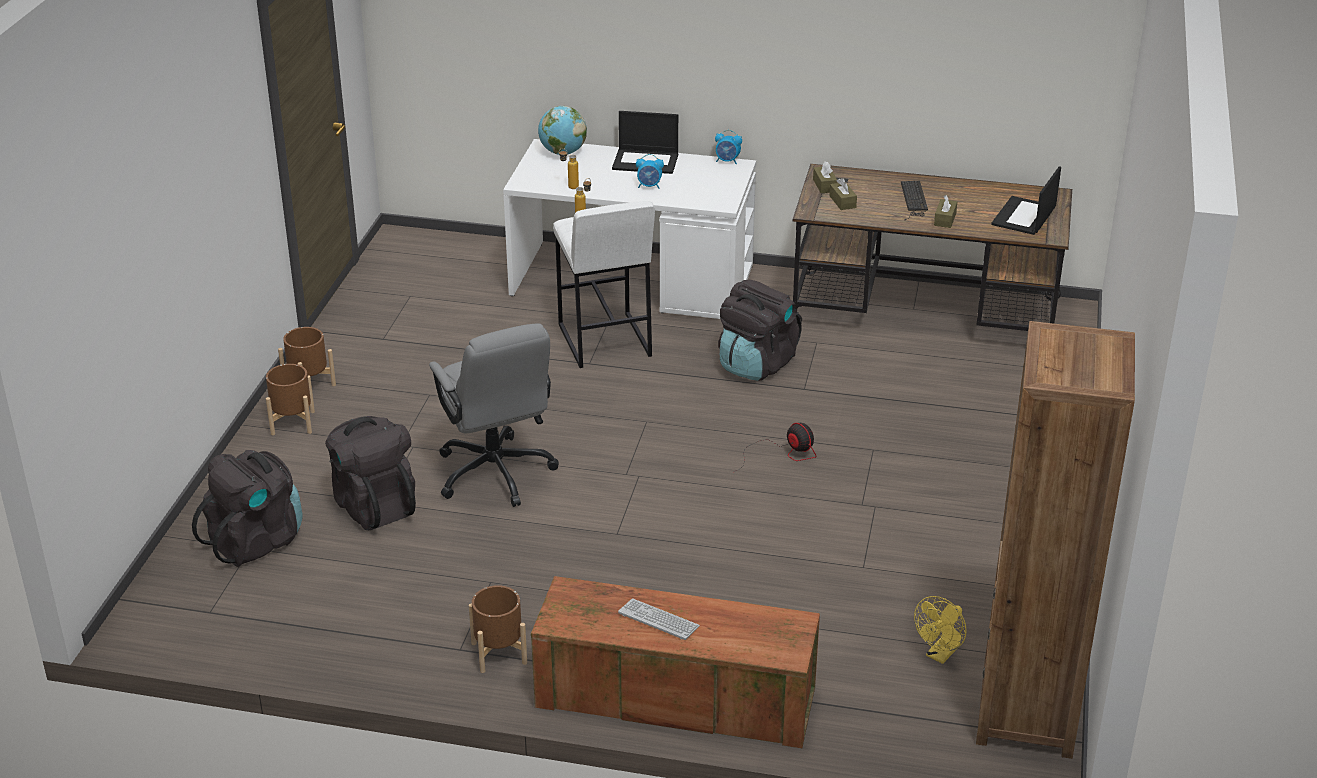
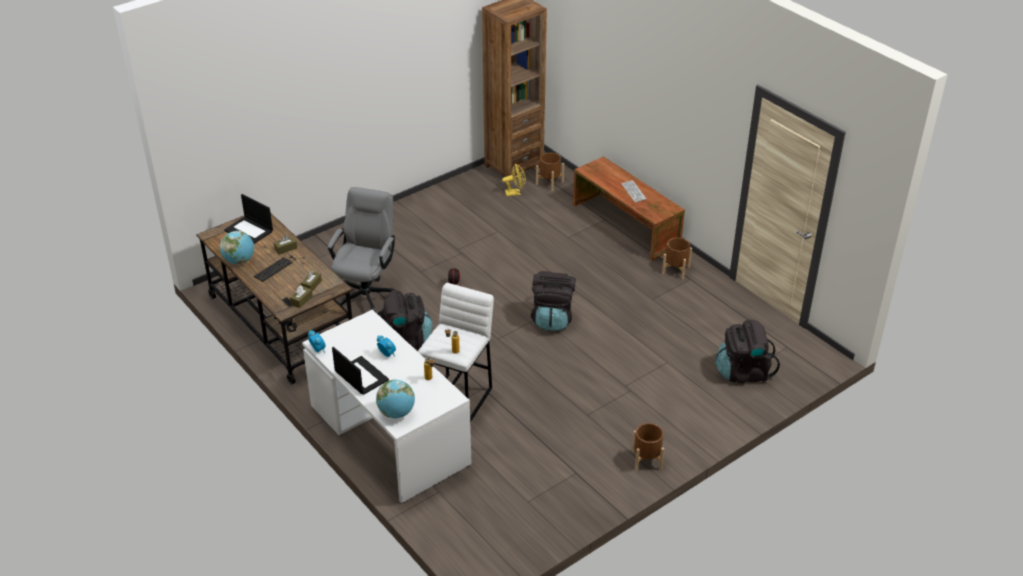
camera: 140 degrees left, 5 degrees up
brown planter [266,364,315,435] -> brown planter moved to [536,153,564,191]
black backpack [325,416,416,530] -> black backpack moved to [531,271,576,331]
grey office chair [429,323,559,507] -> grey office chair moved to [328,187,395,312]
laptop [991,166,1061,235] -> laptop turned 60 degrees clockwise [224,194,273,244]
none -> globe [220,231,254,264]

